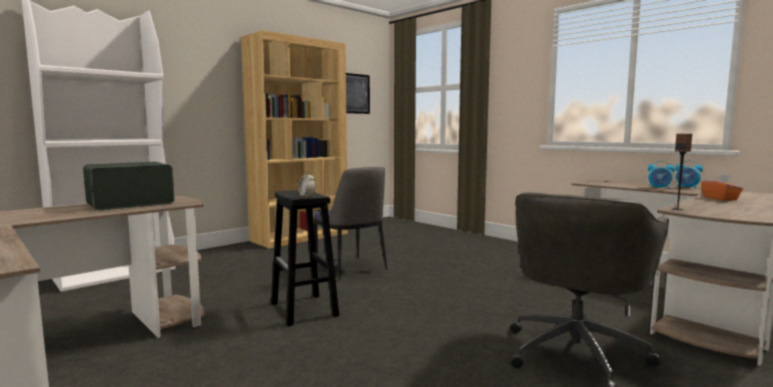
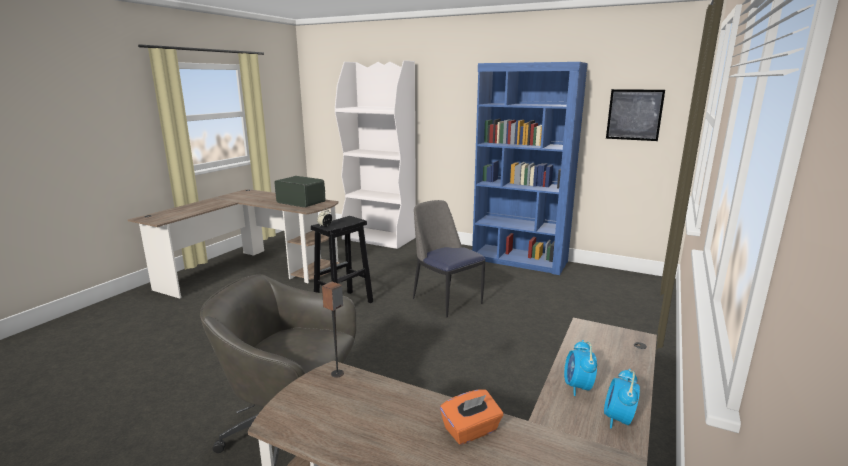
camera: 70 degrees right, 10 degrees up
brown bookcase [241,30,348,249] -> blue bookcase [472,62,588,275]
chair [313,167,387,280] -> chair turned 105 degrees clockwise [413,200,485,318]

